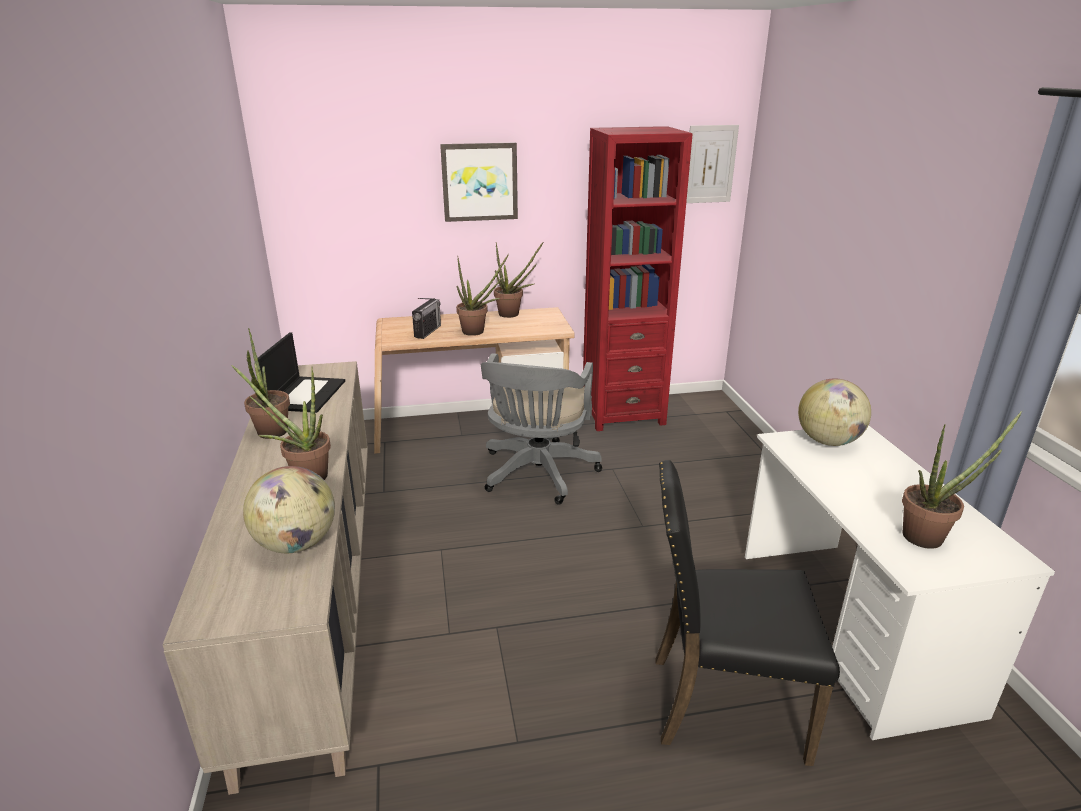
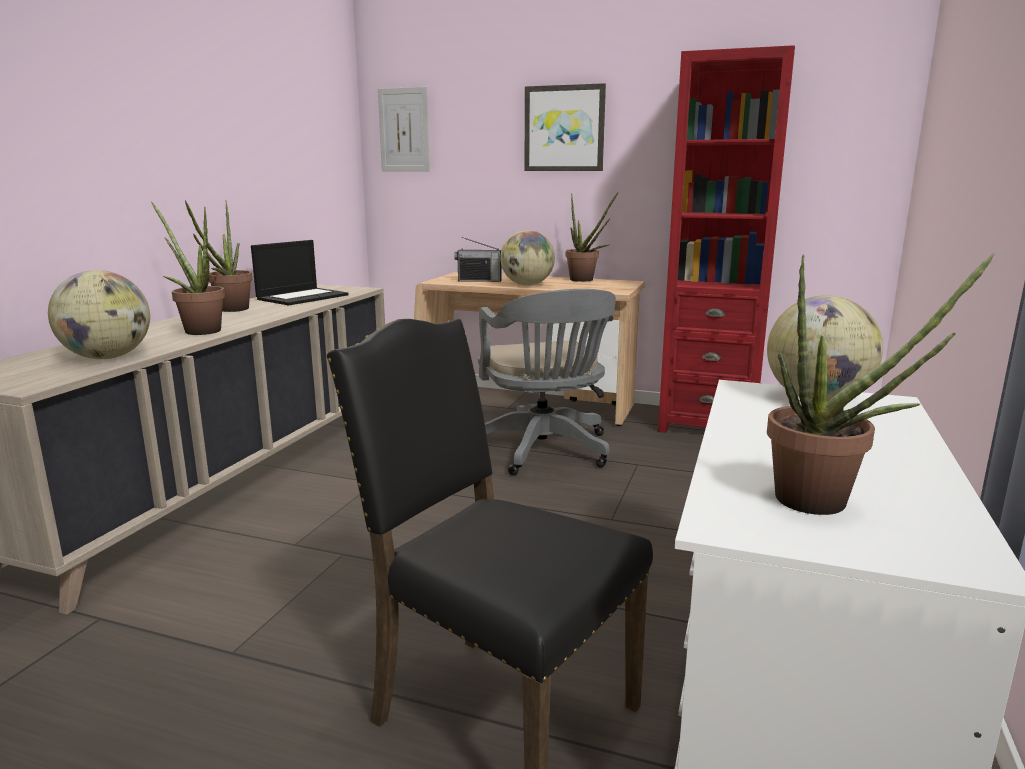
camera: 30 degrees right, 10 degrees down
radio [412,298,441,339] -> radio turned 45 degrees clockwise [454,237,502,282]
potted plant [456,254,509,336] -> globe [500,230,555,285]
grey office chair [481,353,602,505] -> grey office chair turned 60 degrees counterclockwise [478,289,616,475]
picture [686,125,739,203] -> picture moved to [378,87,430,171]

